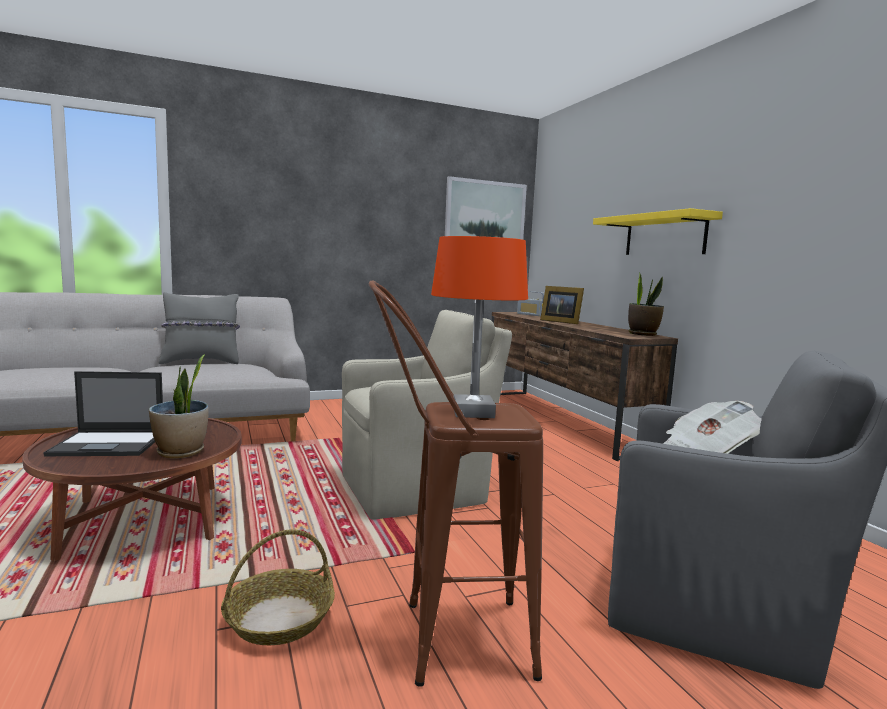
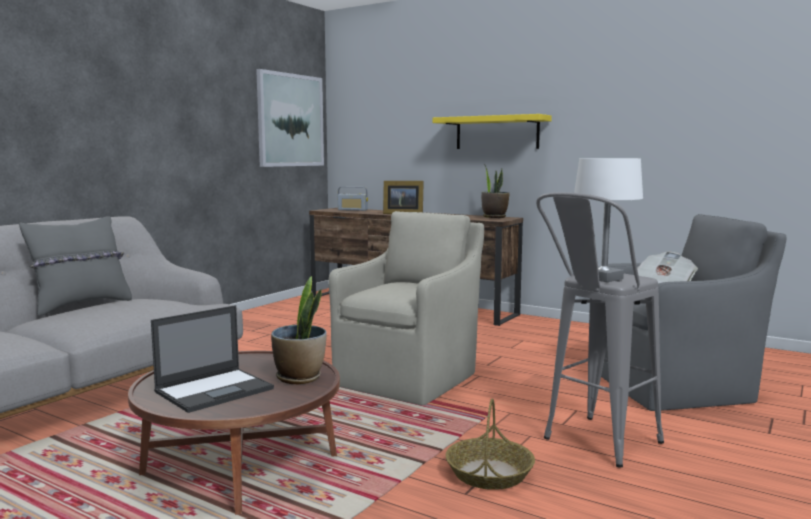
camera: 35 degrees left, 0 degrees up
brown stool [369,280,543,687] -> grey stool [536,192,664,467]
orange table lamp [431,236,528,418] -> white table lamp [574,158,643,282]

